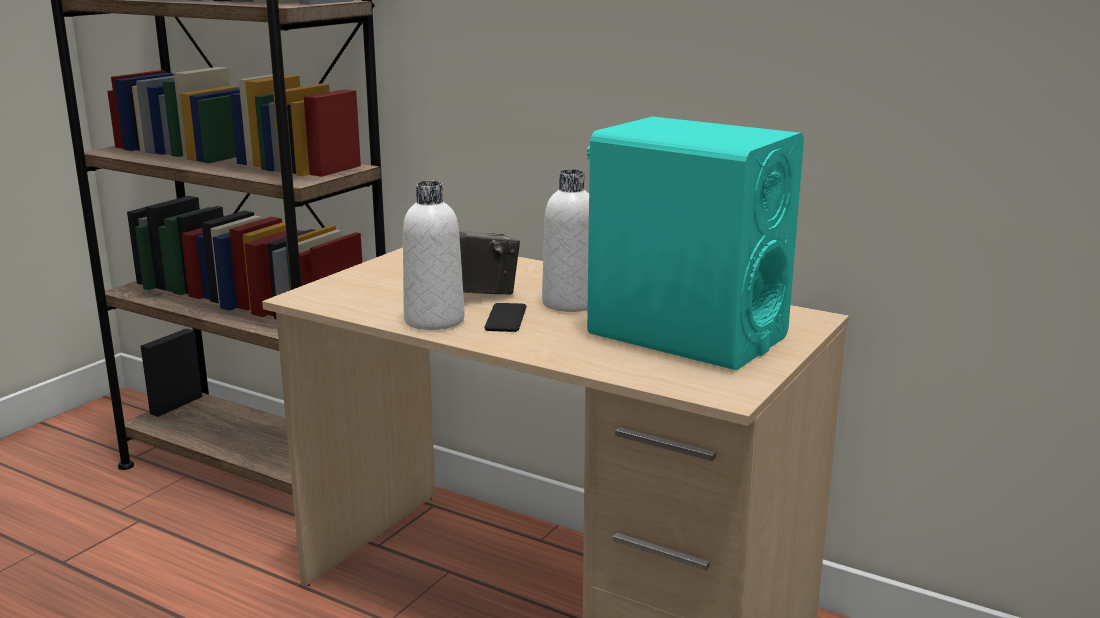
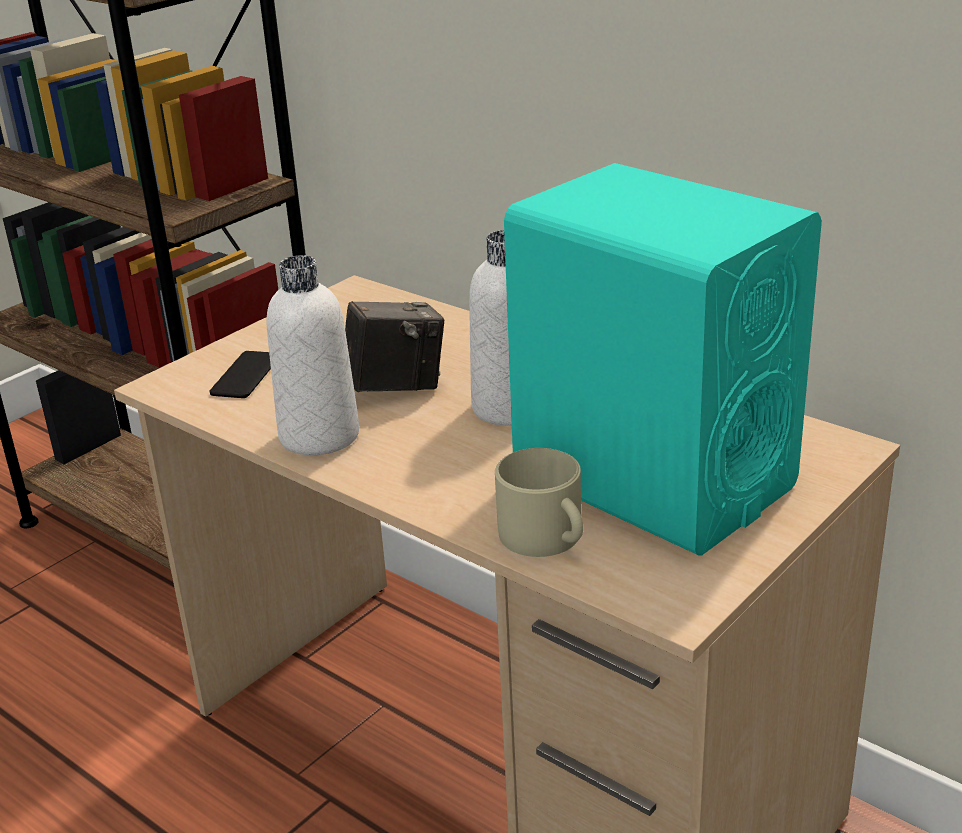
camera: 10 degrees right, 10 degrees up
phone [485,303,526,332] -> phone moved to [210,351,271,398]
none -> beige mug [495,448,583,557]

